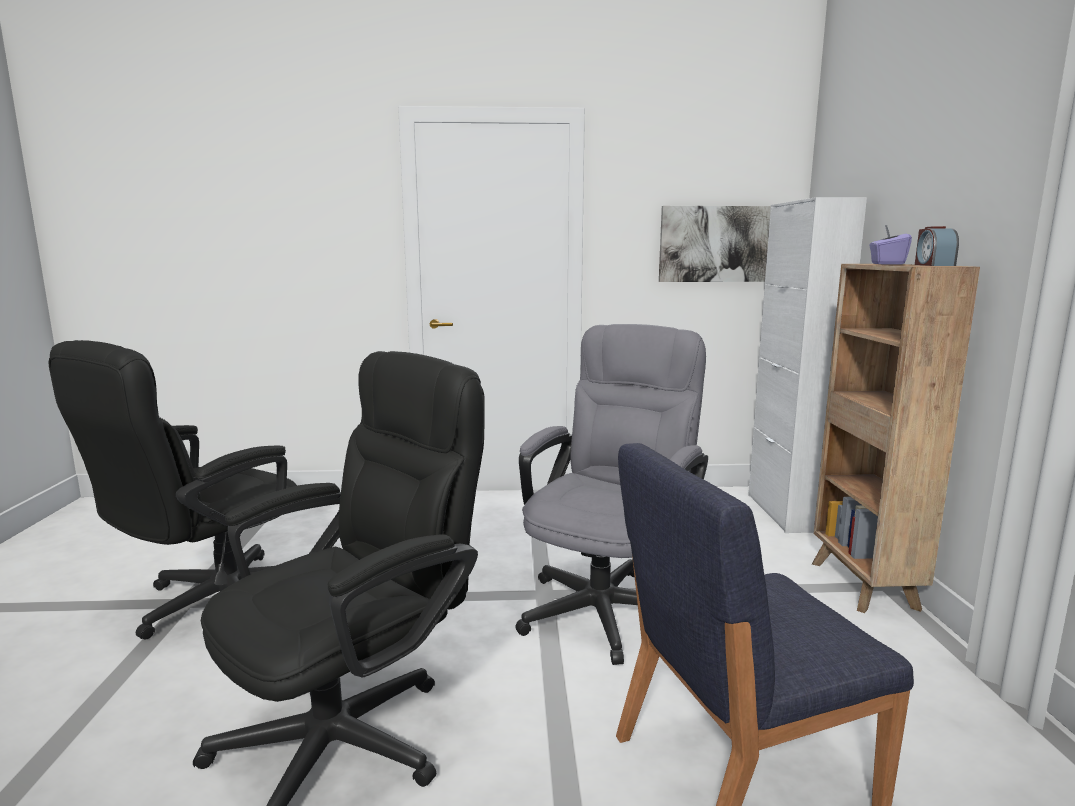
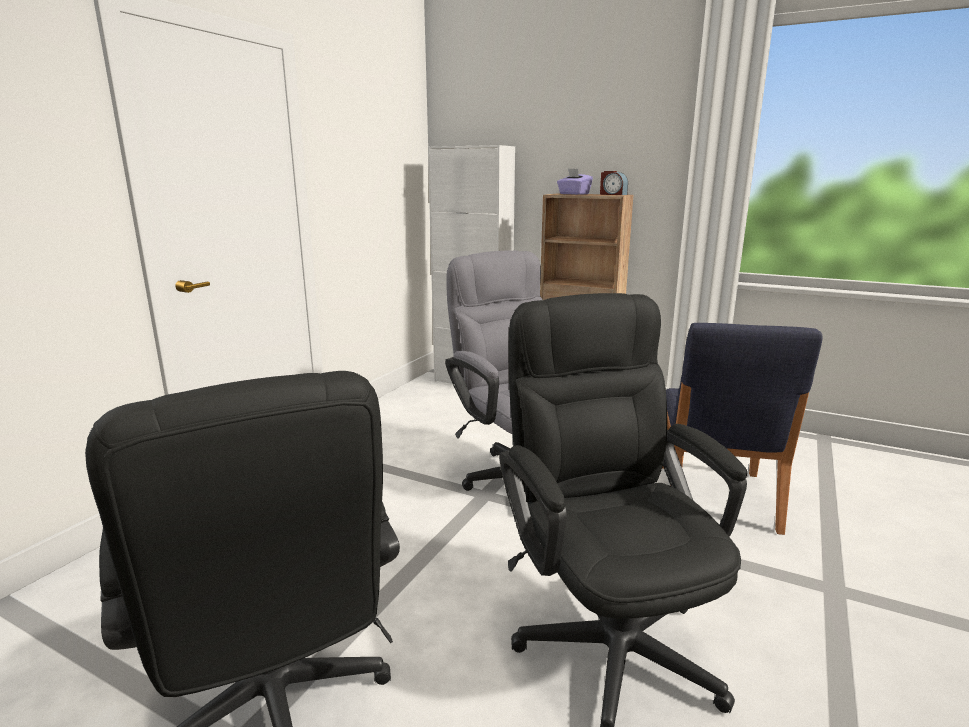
camera: 60 degrees left, 5 degrees up
picture [659,206,771,282] -> none

